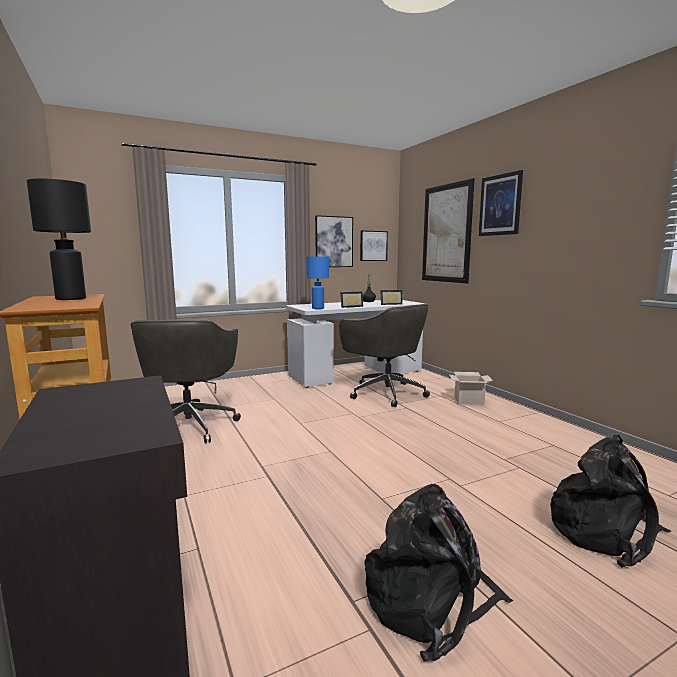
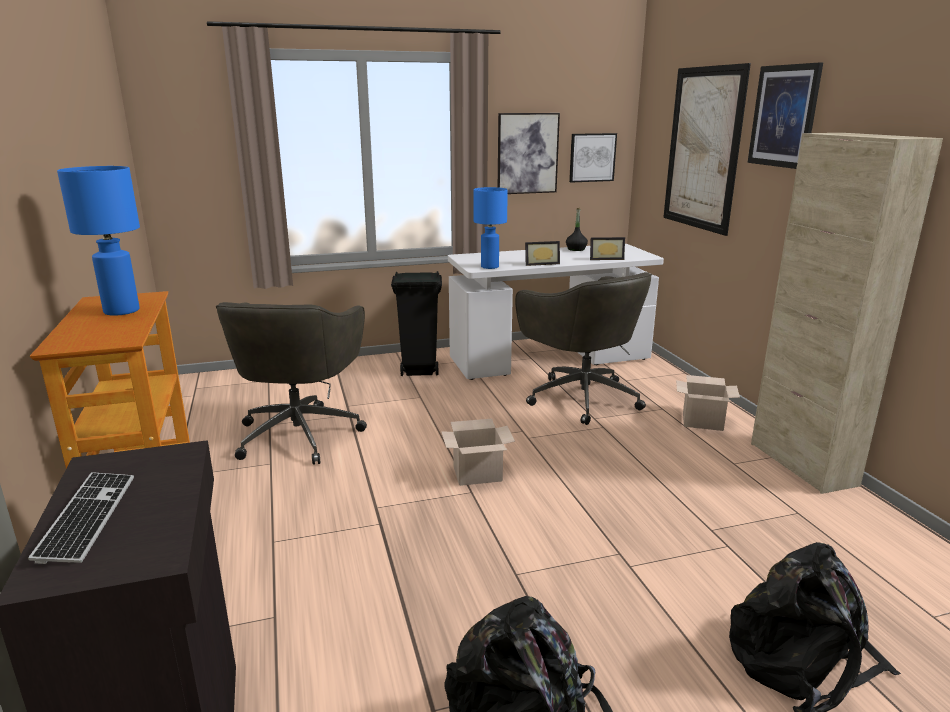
camera: 10 degrees right, 10 degrees up
black table lamp [27,178,91,300] -> blue table lamp [57,166,140,316]
none -> keyboard [28,472,134,564]
none -> black trash can [391,271,442,376]
none -> cardboard box [441,419,515,486]
none -> beige cabinet [751,133,943,494]

